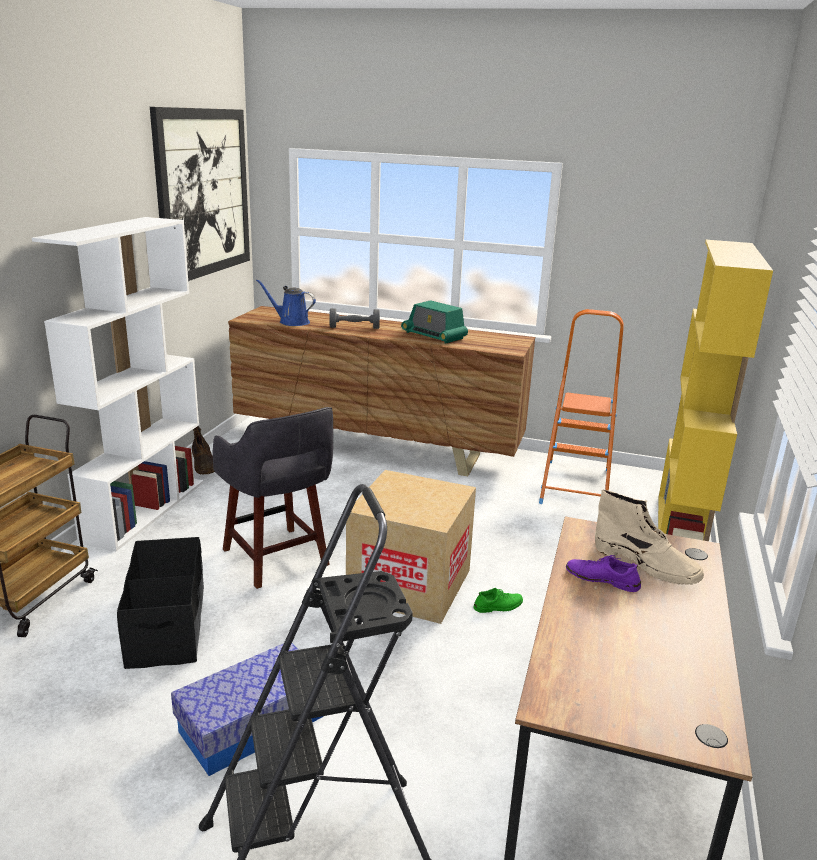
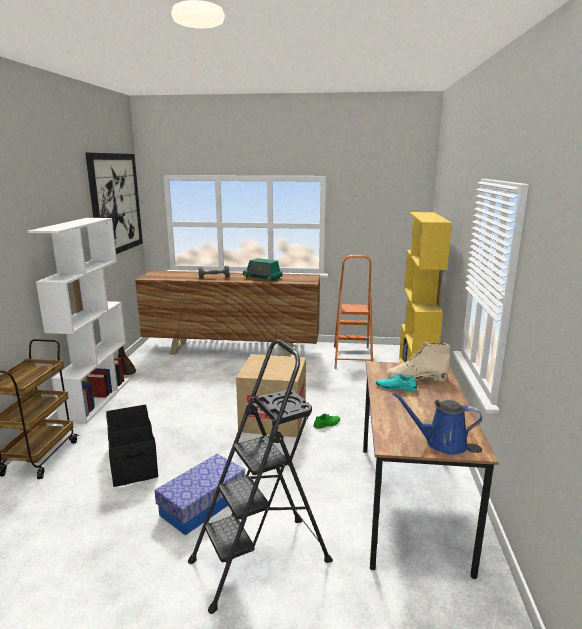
camera: 10 degrees left, 5 degrees down
grey stool [213,407,333,589] -> none
blue watering can [256,279,316,326] -> blue watering can moved to [392,392,482,455]
purple shoe [566,555,641,592] -> turquoise shoe [376,373,417,391]
beige boot [595,490,704,585] -> beige boot turned 150 degrees clockwise [386,343,450,381]

